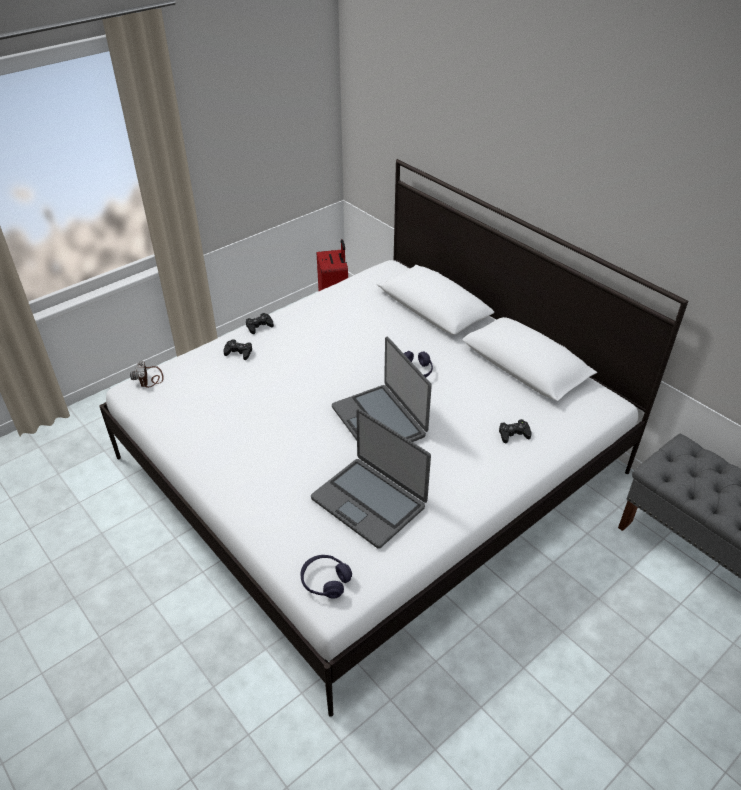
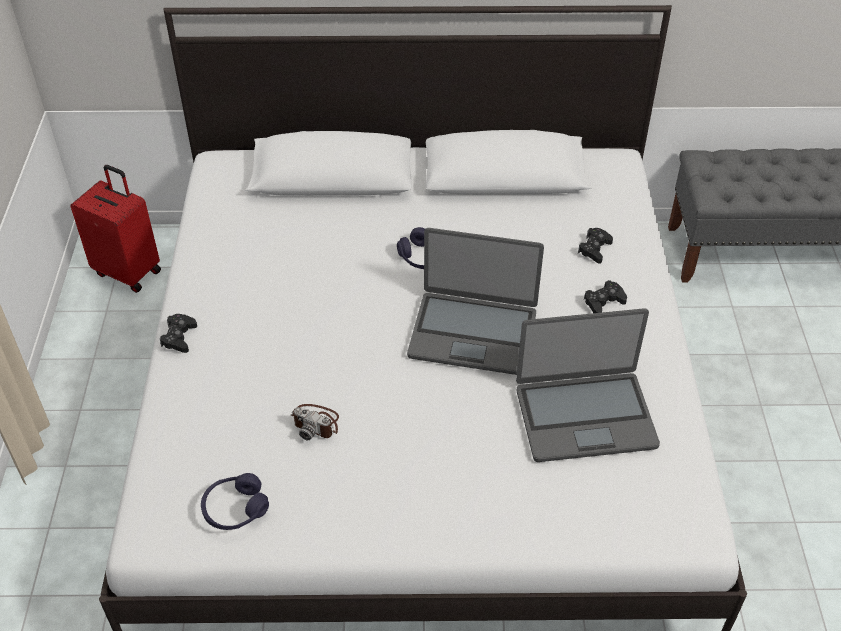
camera: 50 degrees left, 5 degrees up
camera [130,361,164,388] -> camera moved to [291,404,339,440]
black game controller [223,339,252,360] -> black game controller moved to [584,280,627,313]
purple headphones [301,555,352,599] -> purple headphones moved to [201,473,269,530]

